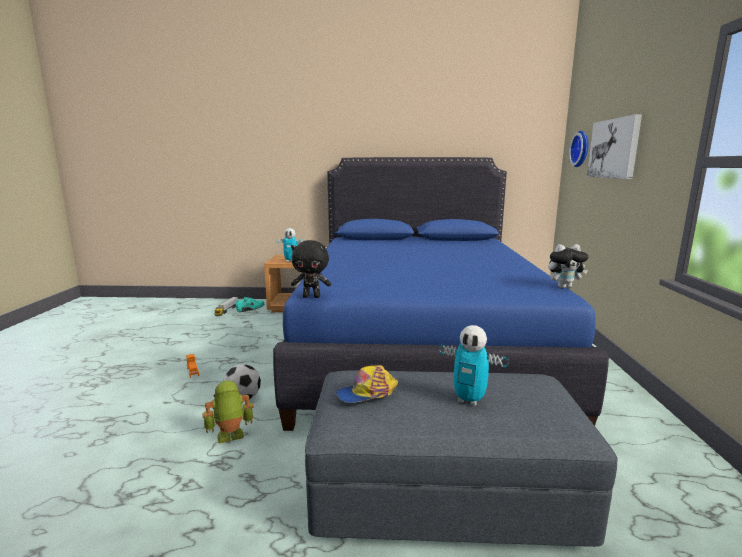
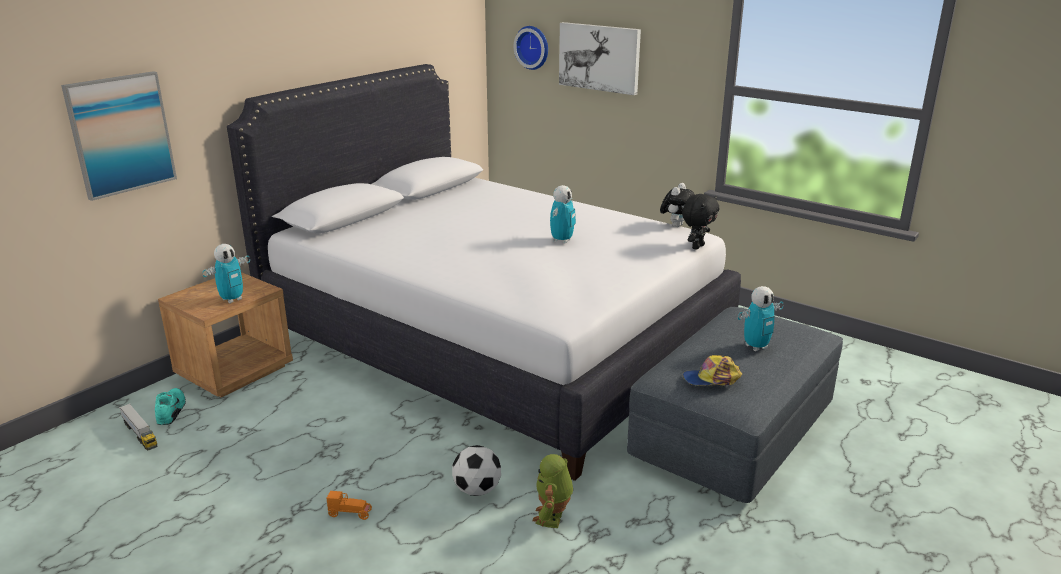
camera: 55 degrees left, 10 degrees up
blue bed [273,157,609,431] -> white bed [227,64,741,481]
black plush toy [291,240,331,298] -> black plush toy moved to [682,194,719,250]
cap [336,365,398,403] -> cap turned 75 degrees clockwise [683,355,742,385]
none -> picture [61,71,177,201]
none -> toy robot [550,185,576,244]

